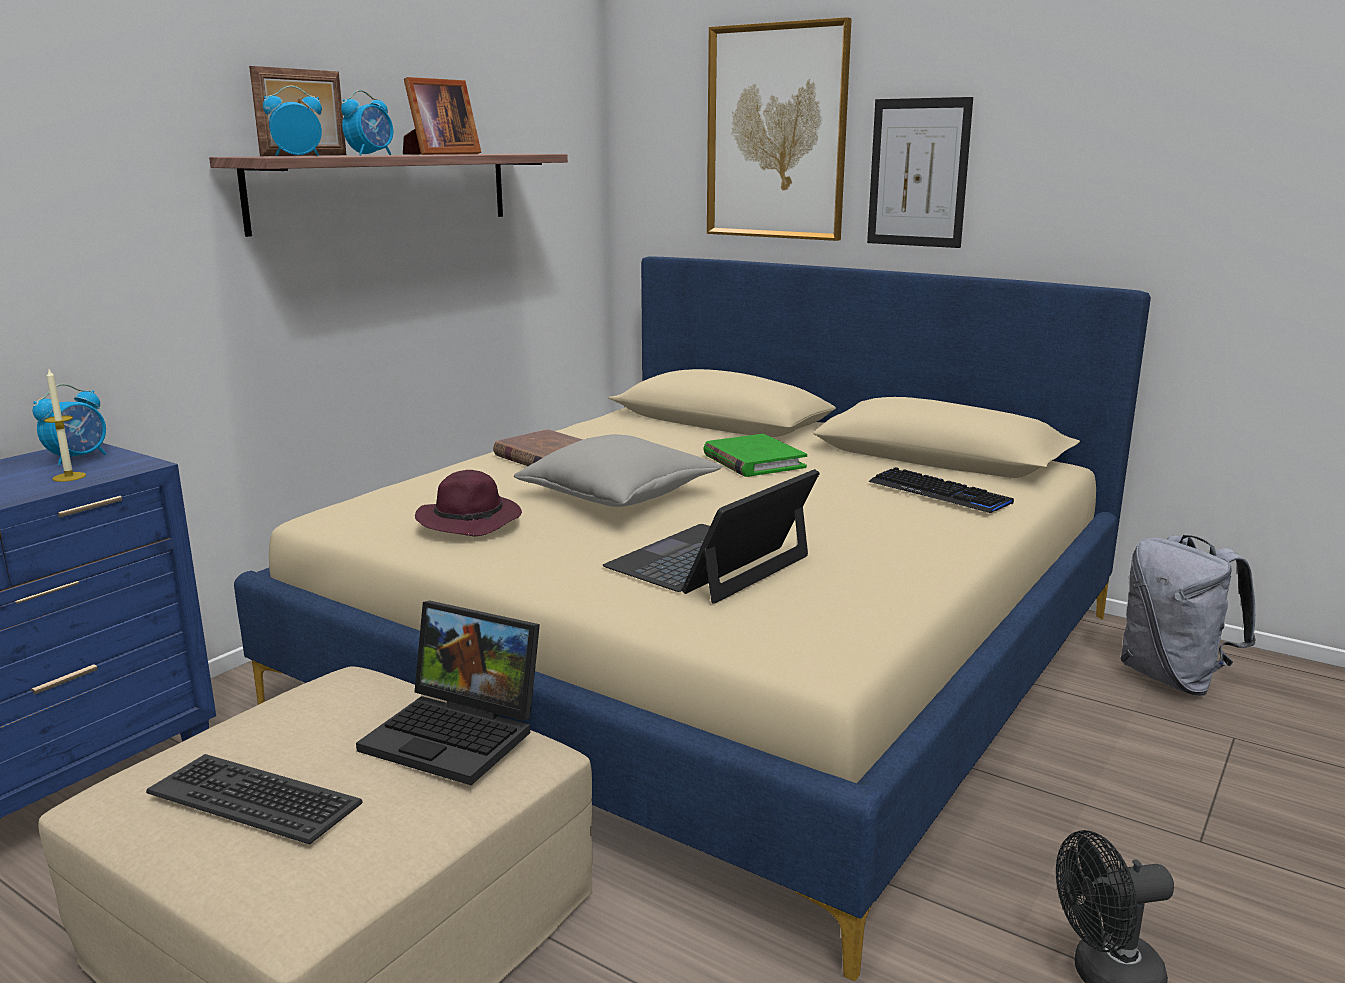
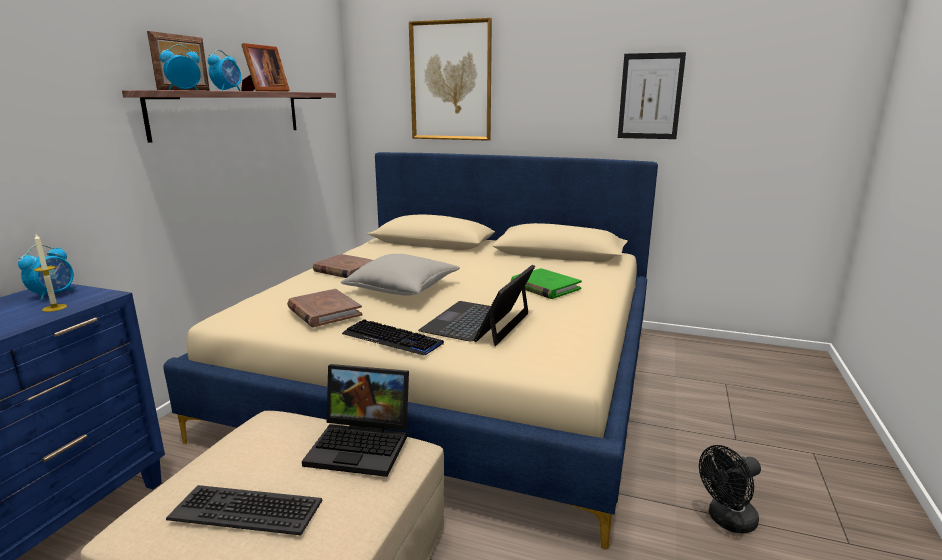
camera: 15 degrees left, 0 degrees up
purple hat [415,470,522,536] -> brown book [287,289,362,327]
green book [704,434,807,477] -> green book moved to [511,268,582,299]
picture [867,97,973,248] -> picture moved to [618,52,686,139]
keyboard [869,467,1014,513] -> keyboard moved to [342,319,444,355]
grey backpack [1120,535,1256,696] -> none

